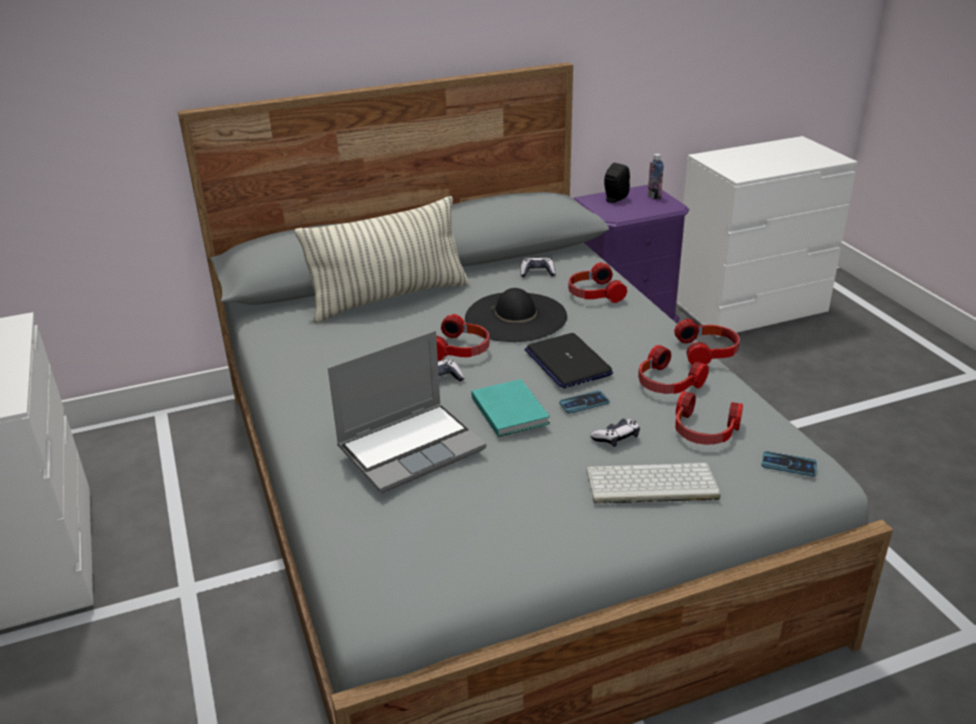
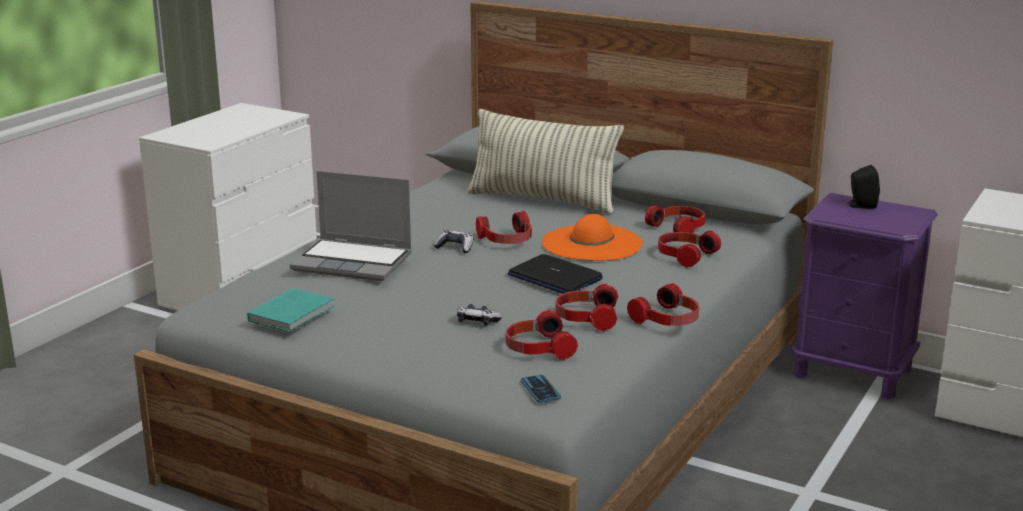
camera: 50 degrees right, 10 degrees down
black hat [465,288,567,342] -> orange hat [542,214,643,261]
turquoise book [472,379,550,437] -> turquoise book moved to [247,288,335,332]
game controller [520,257,555,277] -> headphones [645,205,705,233]
laptop [524,333,613,389] -> laptop turned 75 degrees counterclockwise [508,254,603,294]
phone [559,390,610,413] -> none
keyboard [586,463,721,504] -> none
bottle [648,154,664,200] -> none

